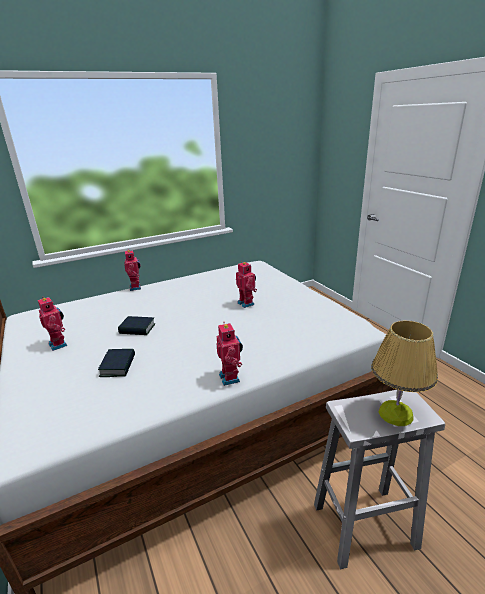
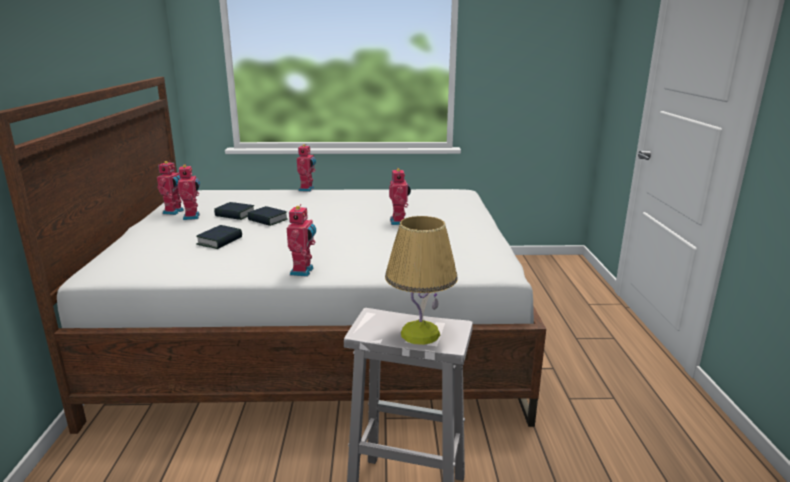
camera: 25 degrees right, 5 degrees down
none -> toy robot [157,161,184,215]
none -> book [214,202,254,220]

